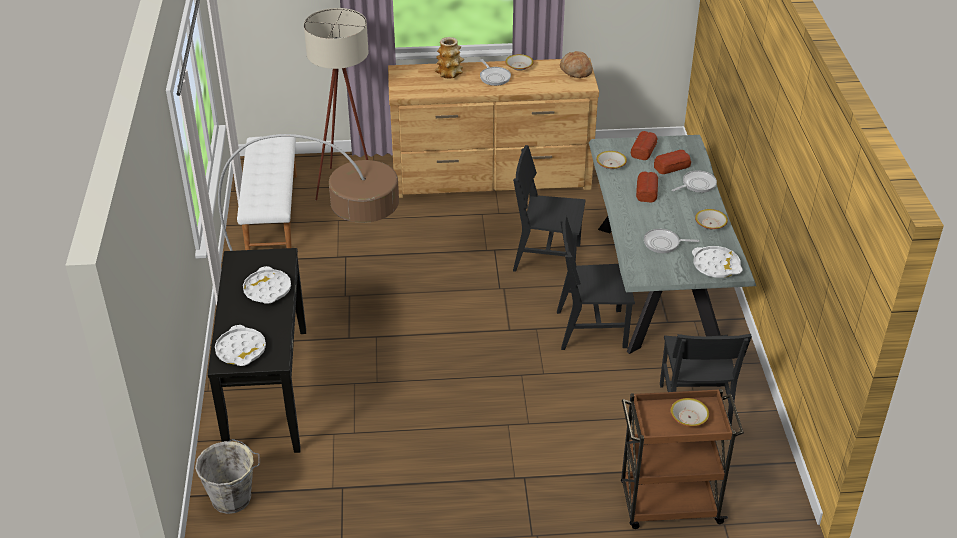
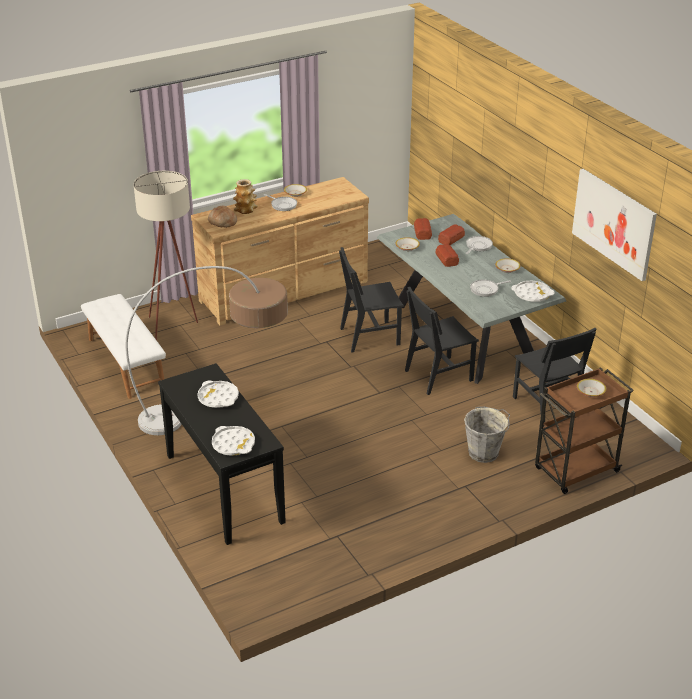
camera: 25 degrees left, 5 degrees down
grey bucket [195,439,260,514] -> grey bucket moved to [464,407,510,463]
bread [560,51,593,78] -> bread moved to [208,206,237,228]
none -> picture [572,169,657,281]

